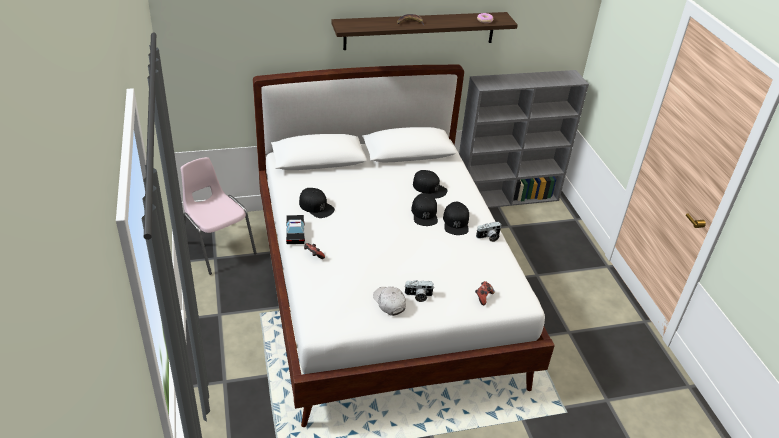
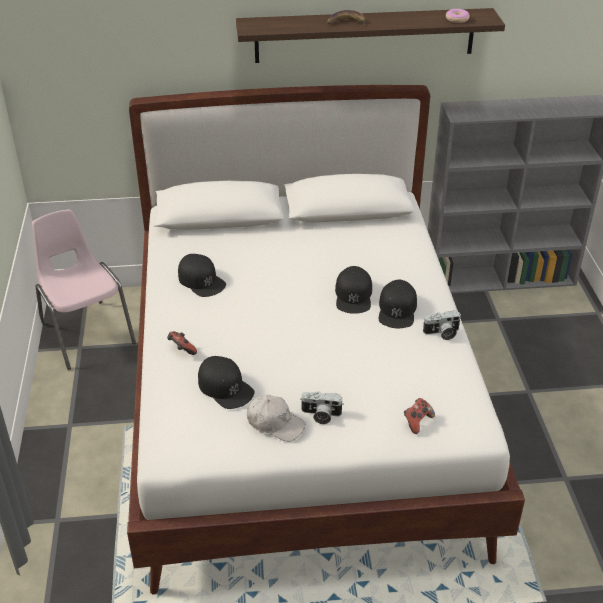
camera: 10 degrees right, 0 degrees up
toy car [286,215,305,244] -> none
white cap [373,287,406,316] -> white cap turned 135 degrees clockwise [247,395,306,442]
black cap [413,170,447,199] -> black cap moved to [198,356,255,409]

